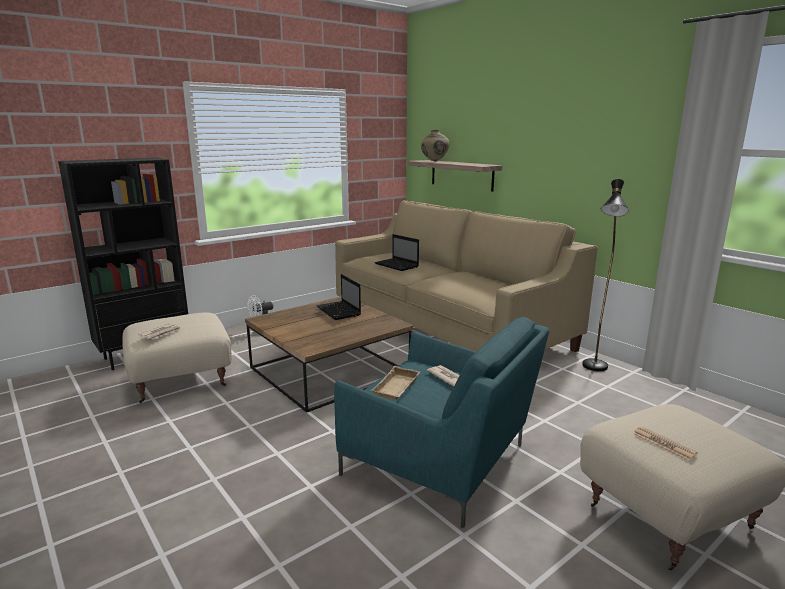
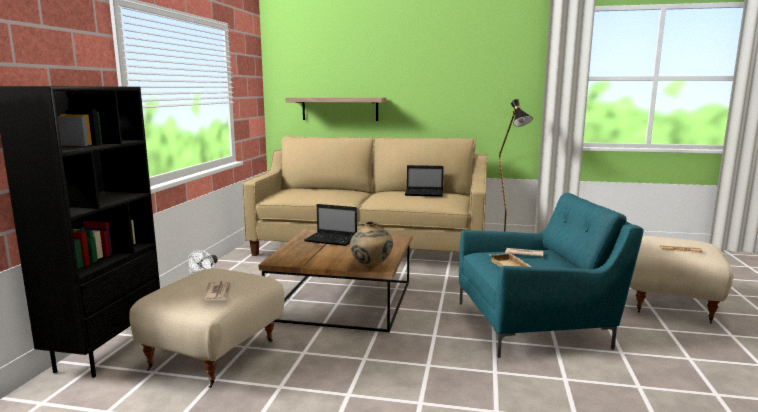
camera: 40 degrees left, 5 degrees down
laptop [375,234,419,271] -> laptop moved to [405,165,444,197]
beige vase [421,130,450,161] -> beige vase moved to [350,221,393,267]

